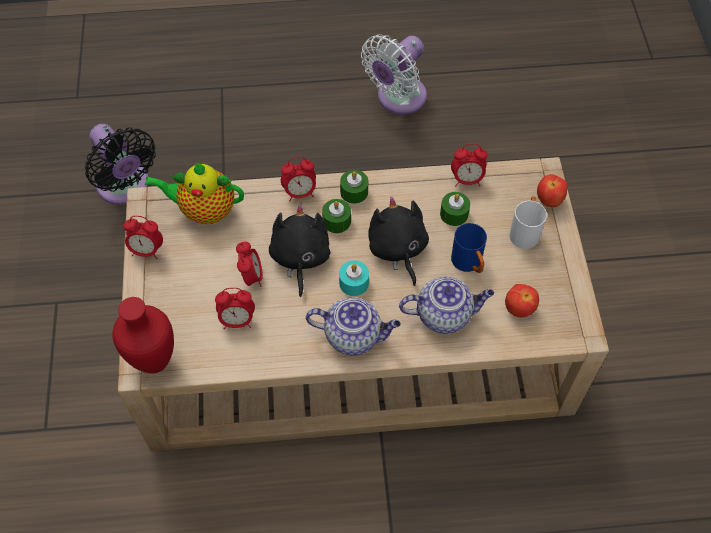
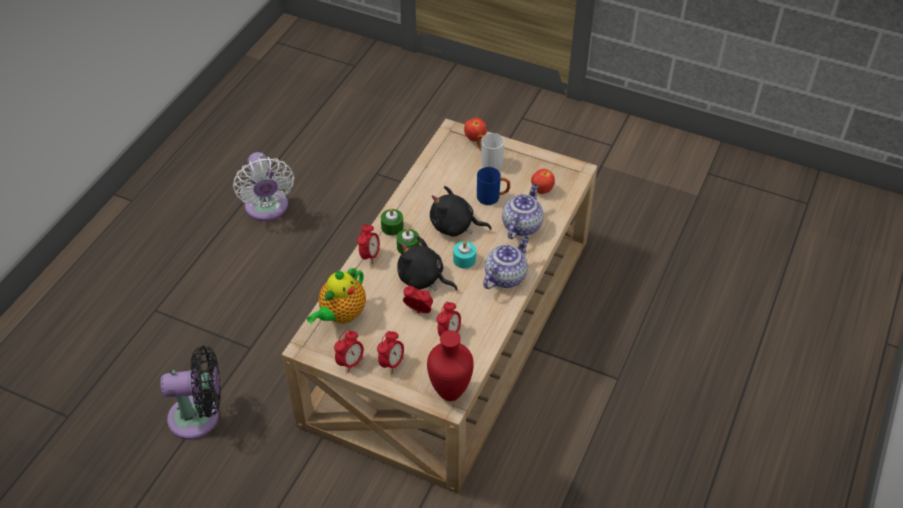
camera: 60 degrees left, 10 degrees down
green candle [440,192,470,226] -> none
alarm clock [451,144,488,186] -> alarm clock moved to [377,331,404,374]

